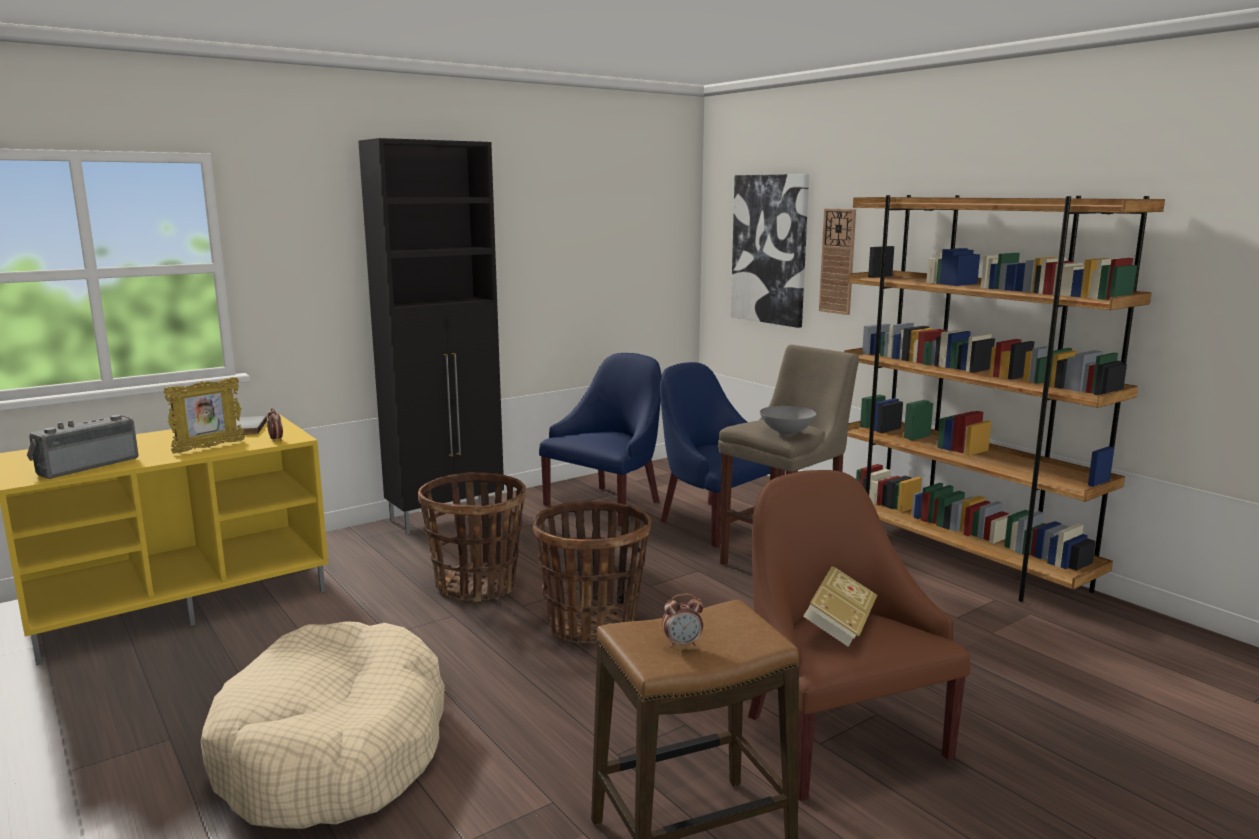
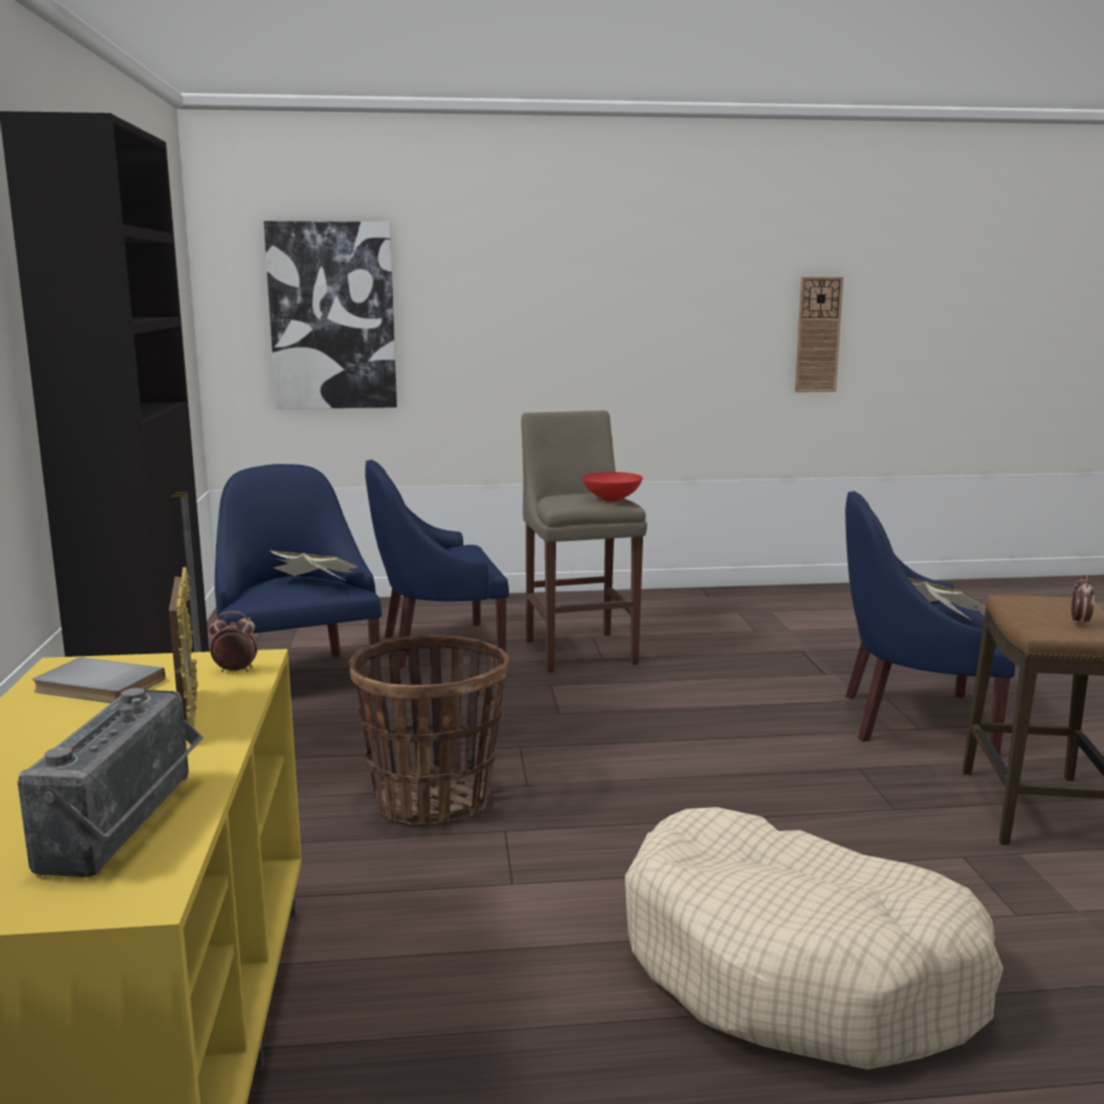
camera: 60 degrees left, 0 degrees up
radio [27,415,138,479] -> radio turned 150 degrees counterclockwise [17,688,203,877]
basket [533,501,651,643] -> none
brown armchair [748,470,970,801] -> blue armchair [845,491,1015,755]
grey bowl [760,406,816,435] -> red bowl [582,472,643,502]
wall clock [819,209,856,315] -> wall clock moved to [795,277,844,392]
brown bookcase [844,195,1165,602] -> none
none -> book [270,550,359,582]

